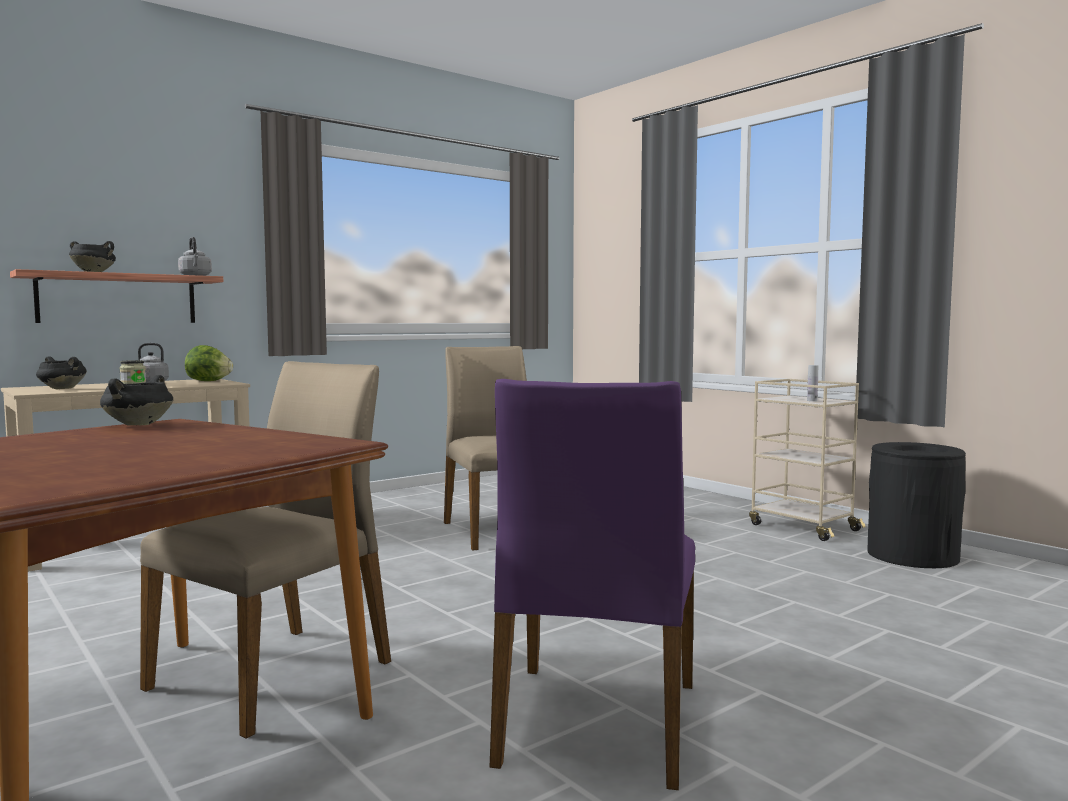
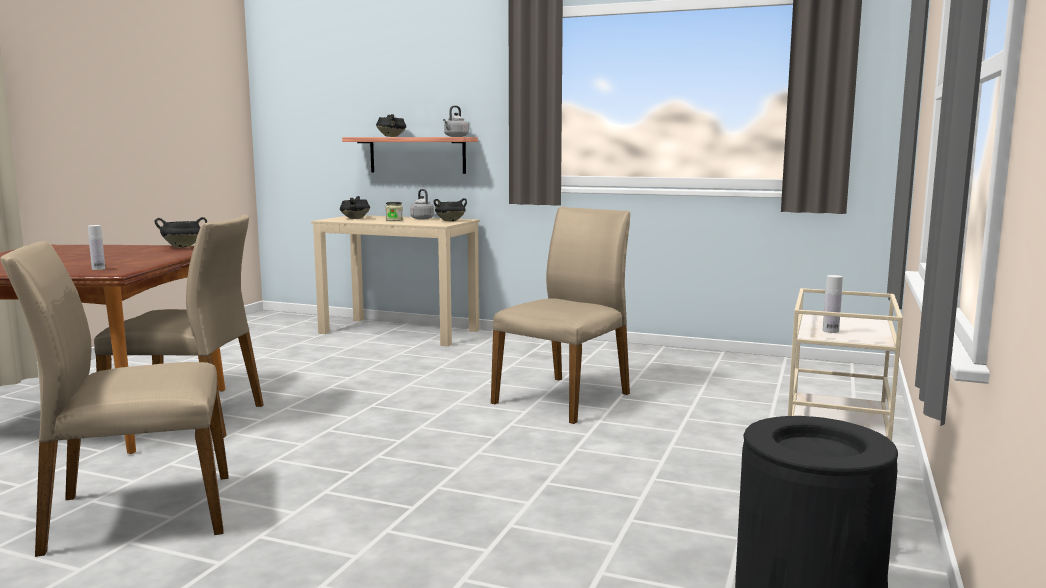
camera: 60 degrees right, 5 degrees up
lettuce [185,345,233,381] -> black cooking pot [433,198,467,222]
purple chair [489,379,695,790] -> beige chair [1,241,229,557]
none -> white bottle [88,225,105,270]

